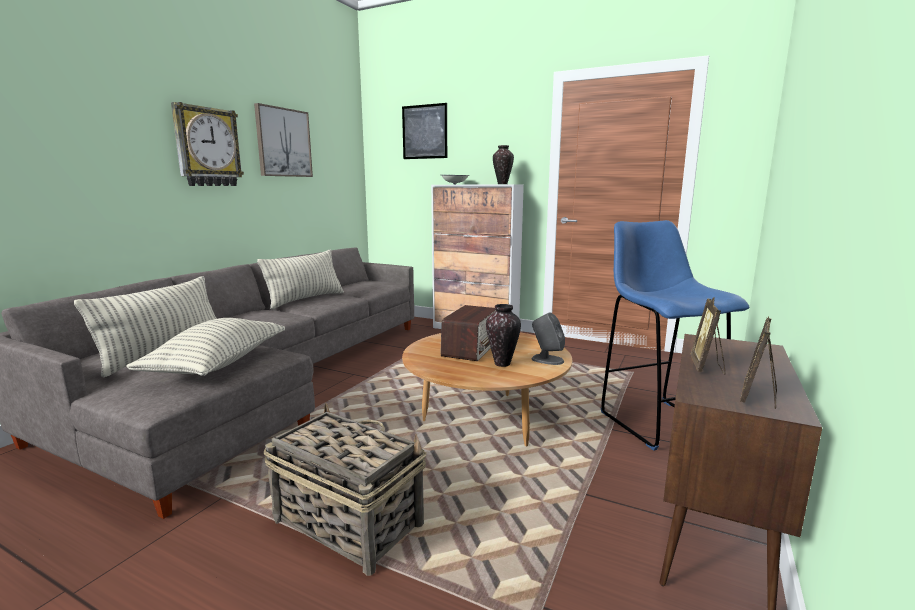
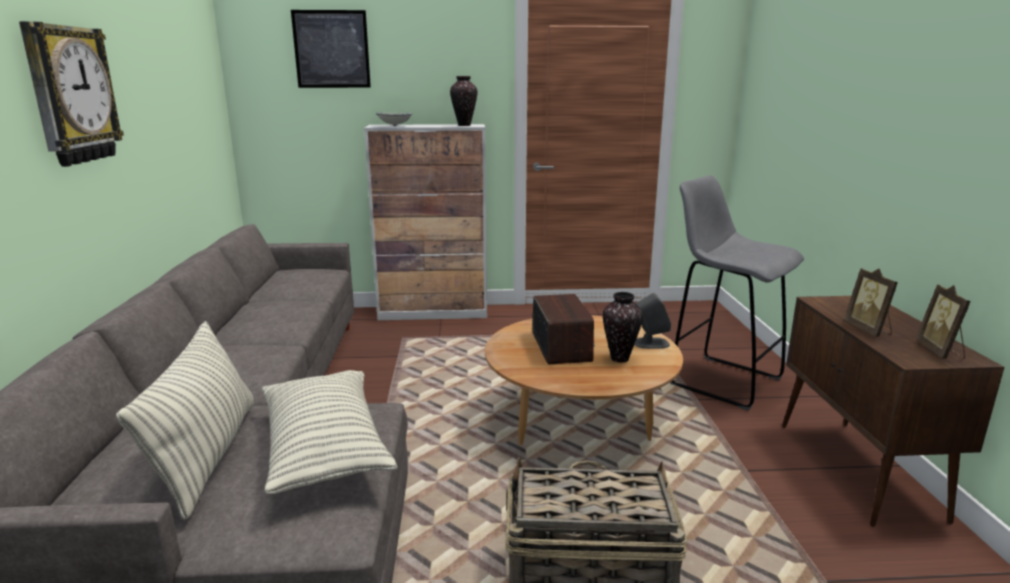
camera: 30 degrees left, 5 degrees up
picture [254,103,313,177] -> none
pillow [257,250,344,309] -> none
blue stool [601,220,750,451] -> grey stool [670,175,804,411]

